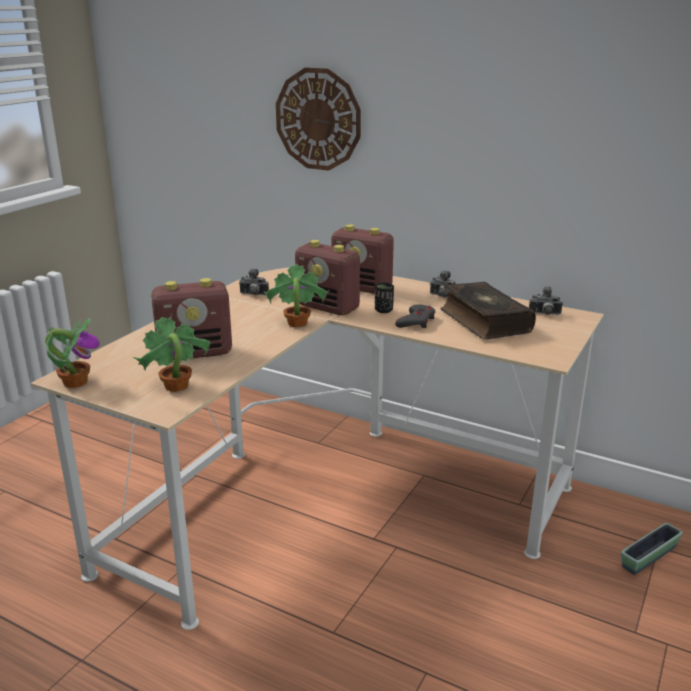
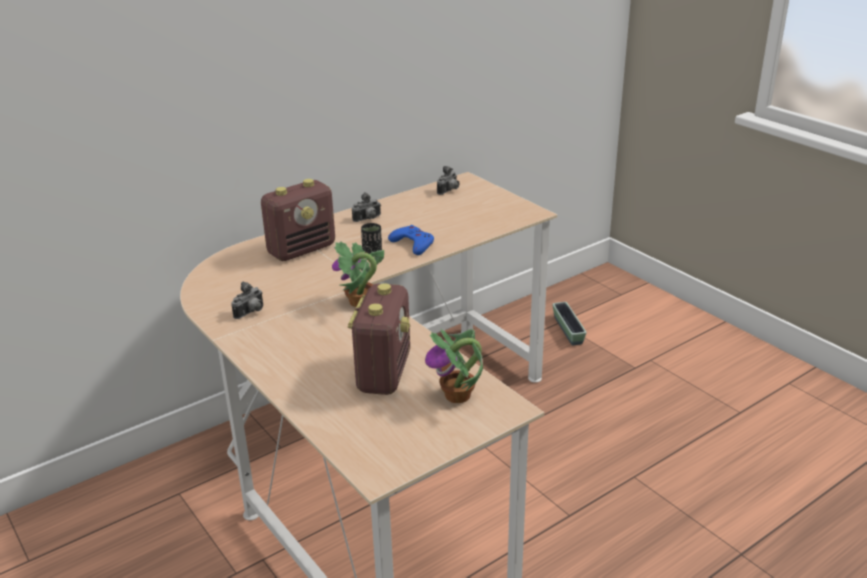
camera: 65 degrees left, 5 degrees up
potted plant [45,318,100,388] -> none
wall clock [276,67,361,171] -> none
radio [295,240,360,316] -> none
grey game controller [395,304,435,328] -> blue game controller [388,225,434,255]
book [441,282,536,340] -> none

